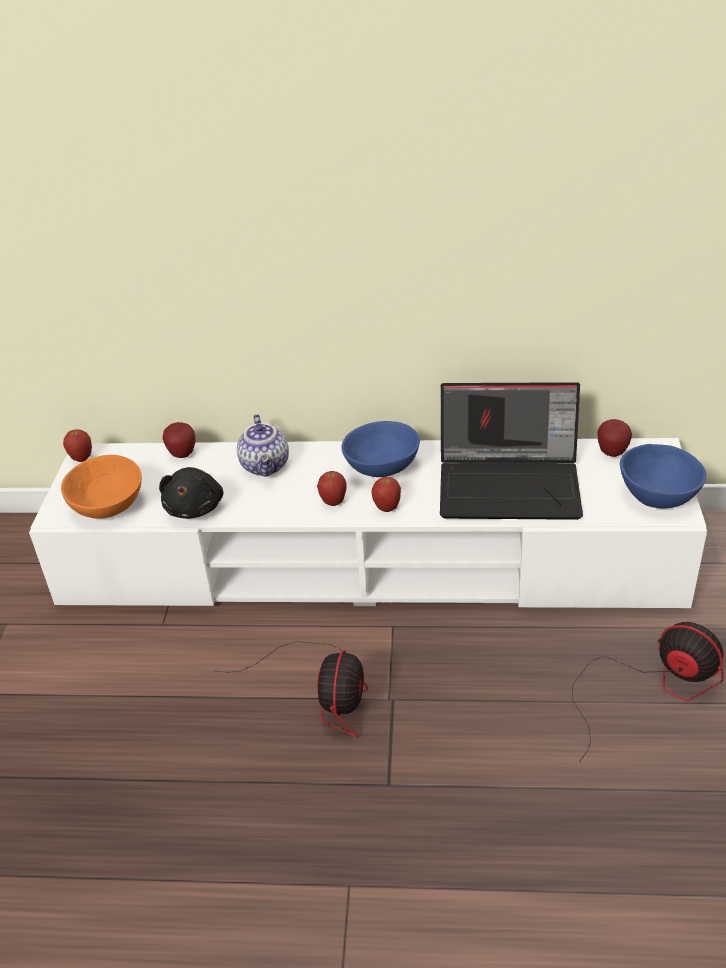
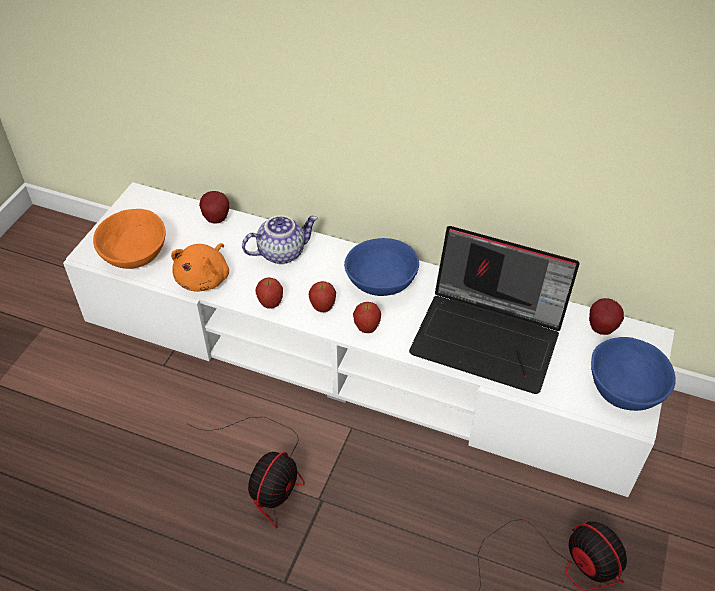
camera: 15 degrees right, 10 degrees up
apple [63,429,92,462] -> apple moved to [256,278,283,309]
black plush toy [159,467,223,519] -> orange plush toy [171,243,229,292]
teapot [237,414,289,477] -> teapot turned 120 degrees counterclockwise [242,215,318,264]

